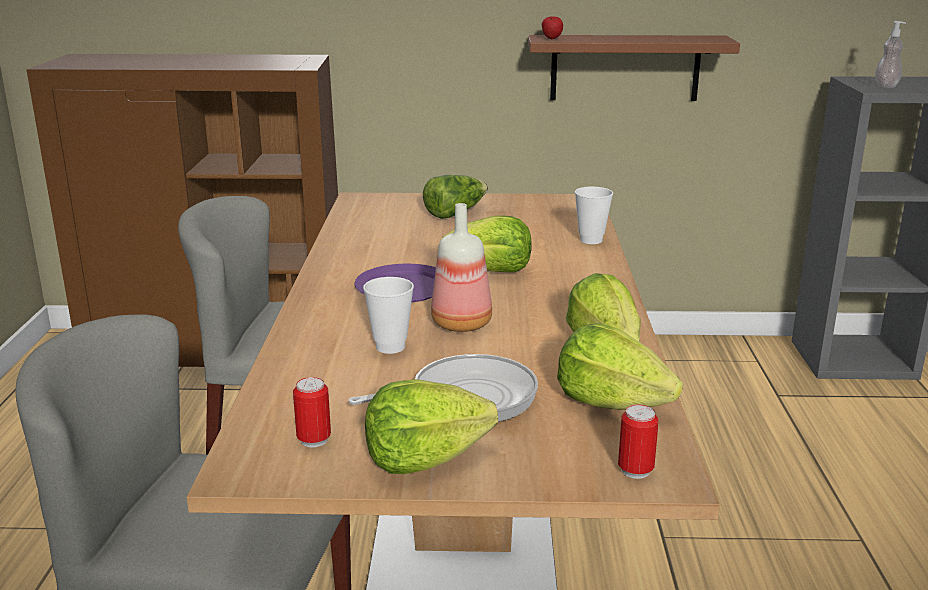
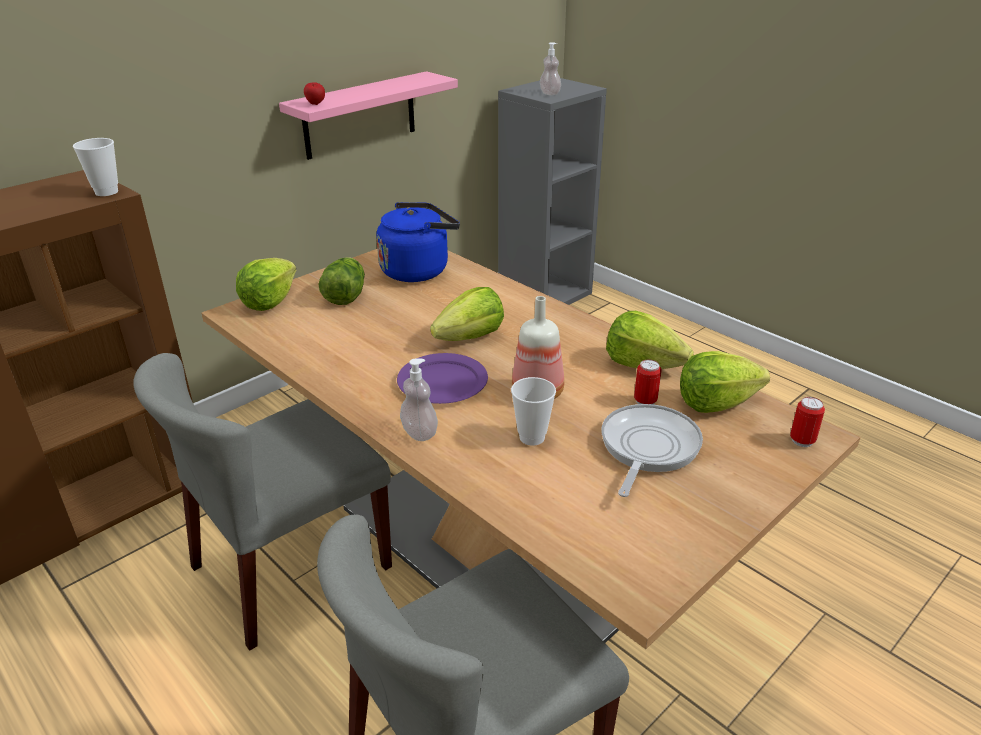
camera: 45 degrees left, 10 degrees up
can [293,377,331,447] -> can moved to [634,360,662,404]
lettuce [365,379,498,474] -> lettuce moved to [236,258,296,311]
brown shelf [528,35,740,101] -> pink shelf [279,71,458,160]
cup [575,187,613,244] -> cup moved to [73,138,118,196]
none -> blue kettle [376,202,460,282]
none -> soap dispenser [400,358,438,441]

